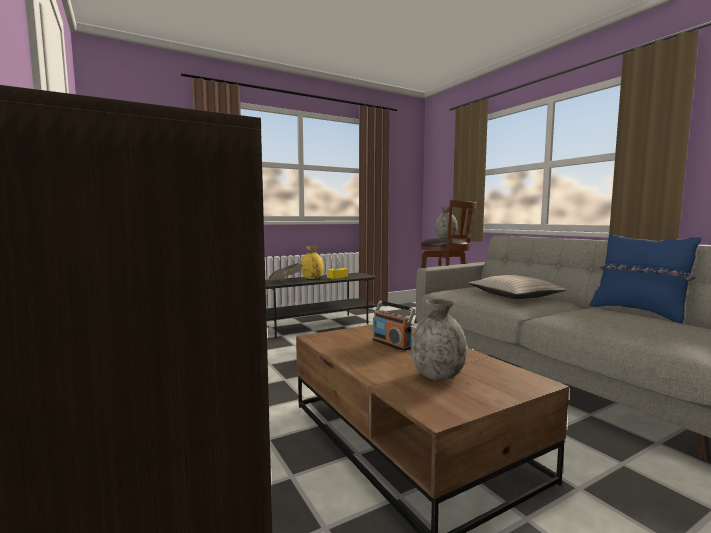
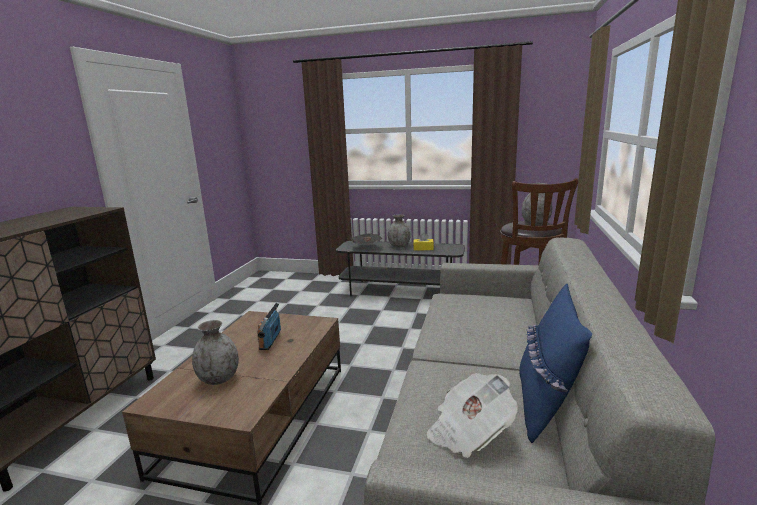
camera: 45 degrees right, 10 degrees up
yellow vase [301,246,324,279] -> grey vase [388,214,411,248]
beige pillow [469,275,566,299] -> none
none -> newspaper [427,373,518,458]

